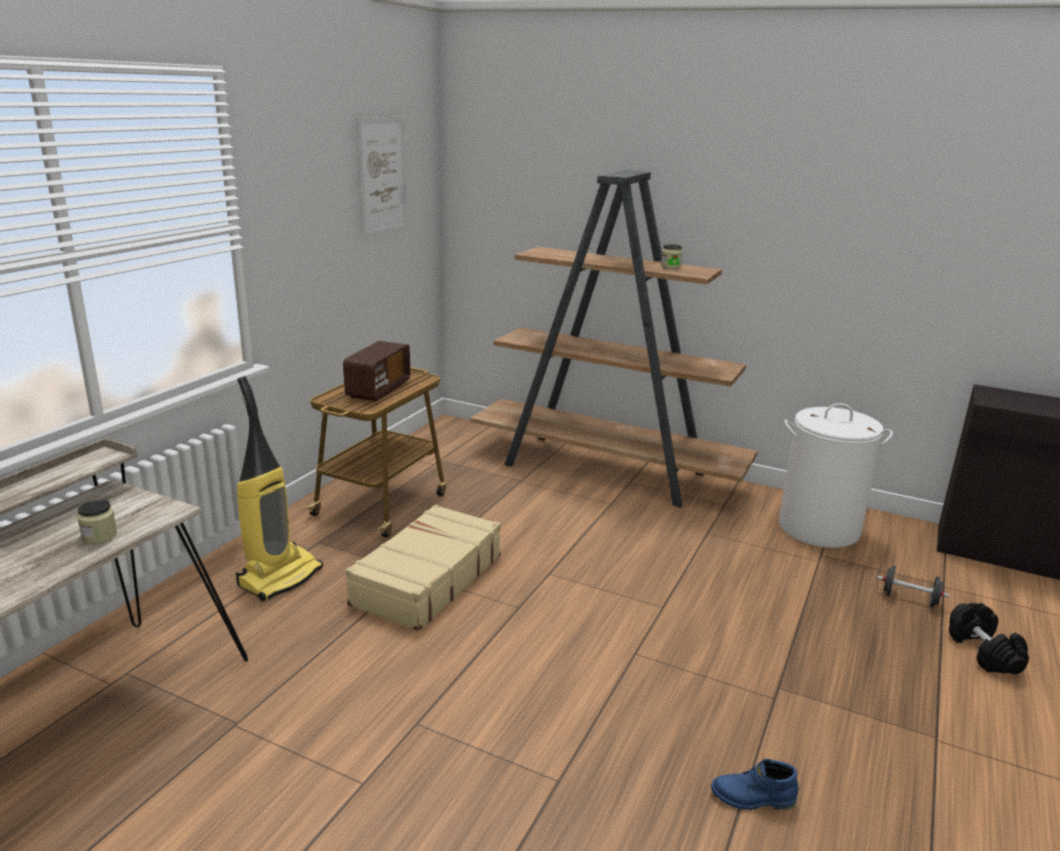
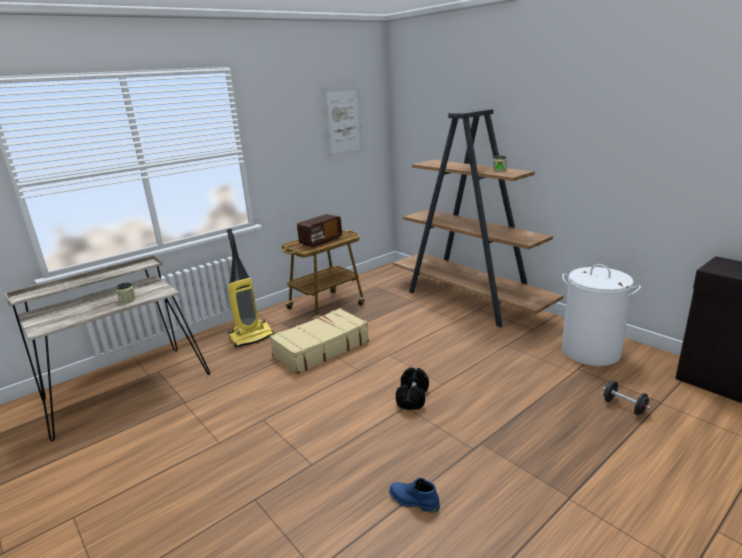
camera: 25 degrees right, 0 degrees up
black dumbbell [949,603,1029,674] -> black dumbbell moved to [396,367,429,410]

